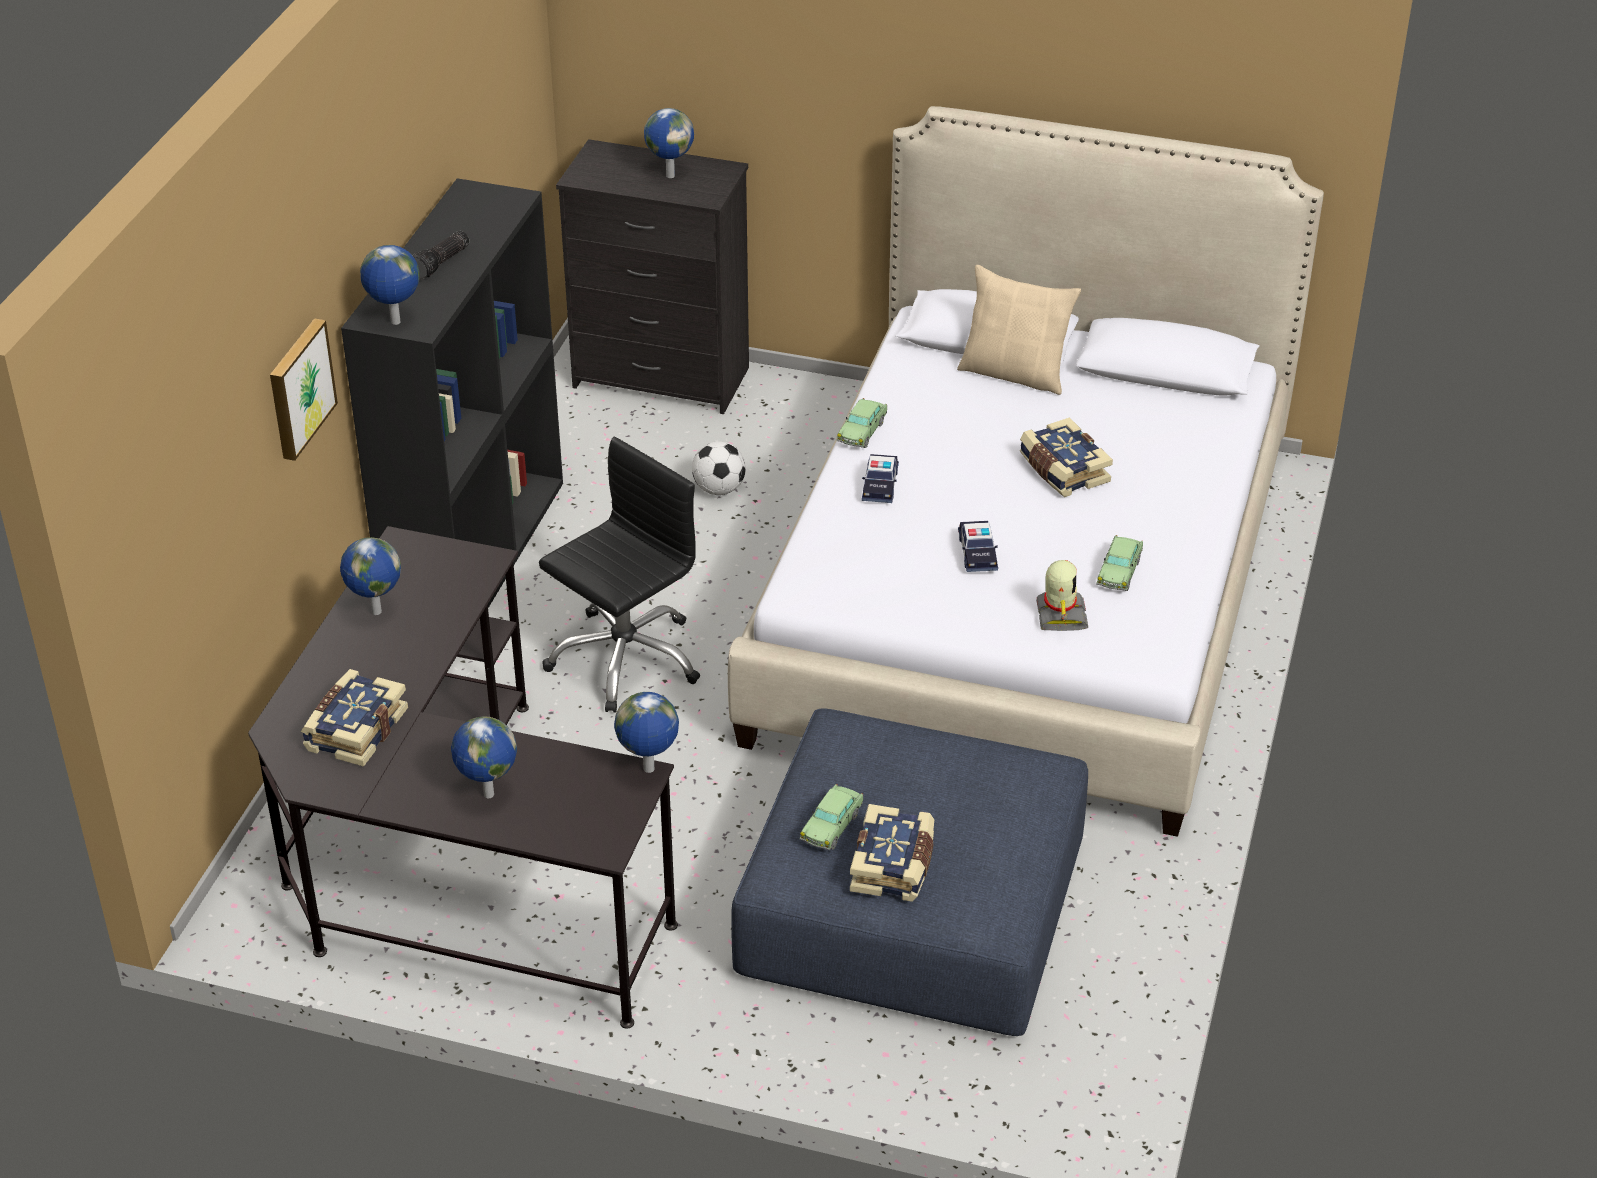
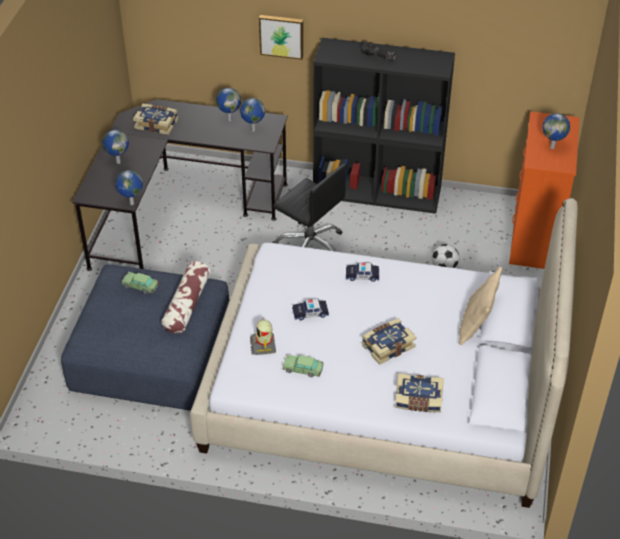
camera: 85 degrees right, 5 degrees up
globe [360,245,419,325] -> globe moved to [240,98,265,132]
black dresser [556,139,749,414] -> orange dresser [509,111,580,269]
toy car [836,398,887,448] -> none
book [850,804,934,902] -> book moved to [395,374,444,412]
toy robot [1036,560,1088,631] -> toy robot turned 90 degrees clockwise [250,319,276,355]
none -> pillow [161,261,210,333]

